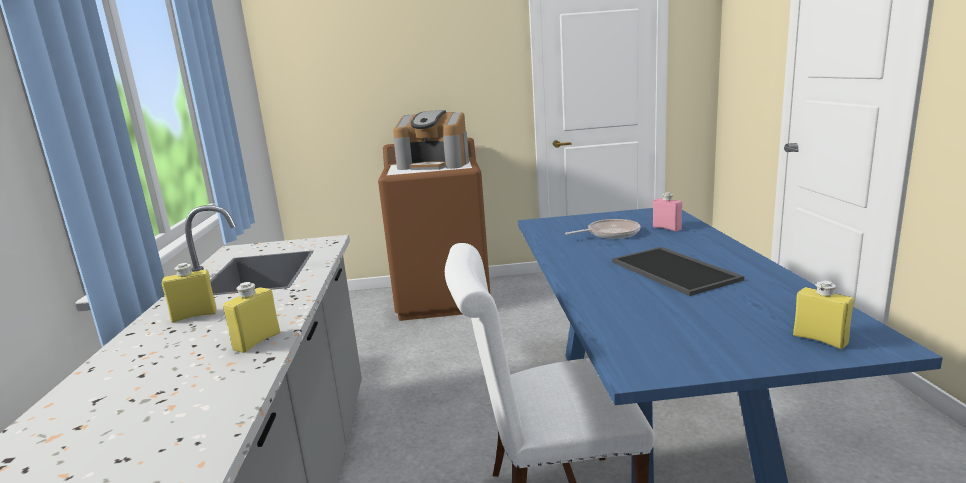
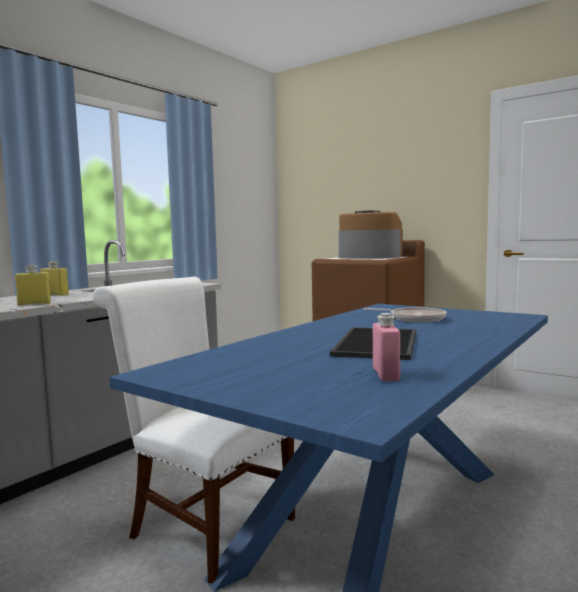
camera: 40 degrees right, 10 degrees down
coffee machine [393,110,469,170] -> coffee machine turned 150 degrees clockwise [339,211,403,259]
pink bottle [653,192,682,232] -> pink bottle moved to [373,313,400,381]
yellow bottle [793,281,854,349] -> none

